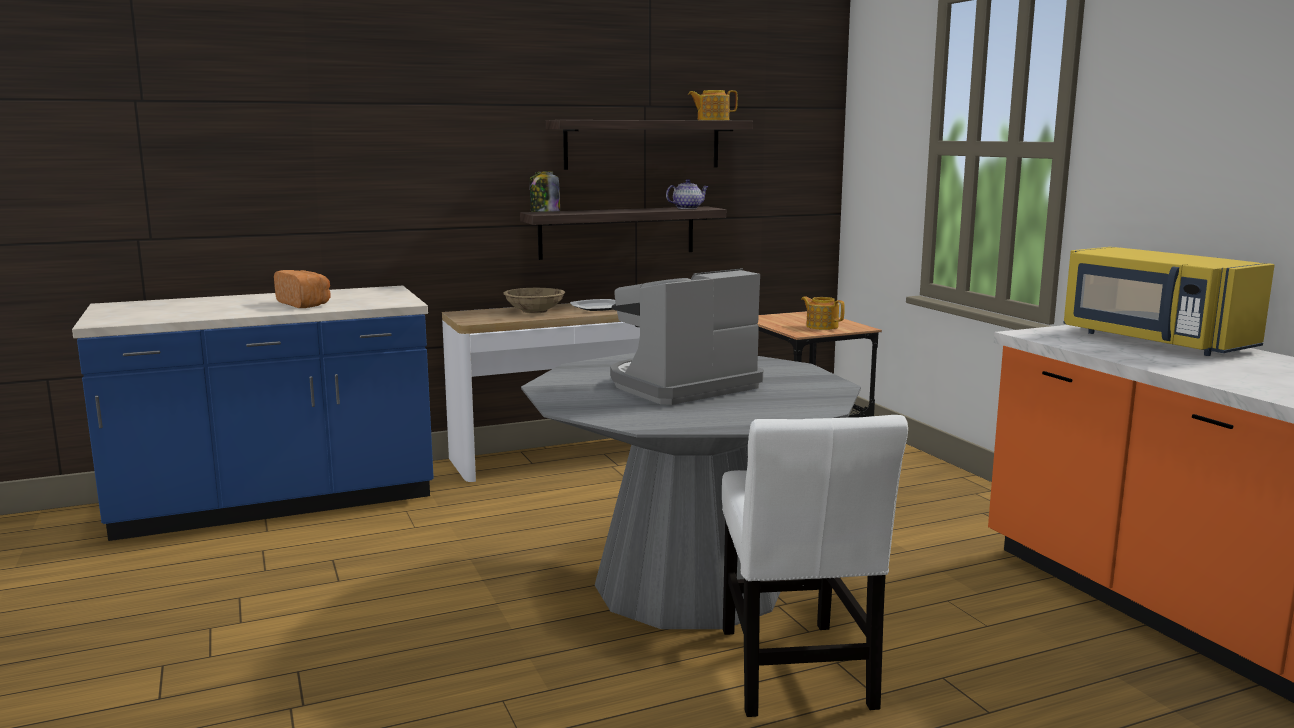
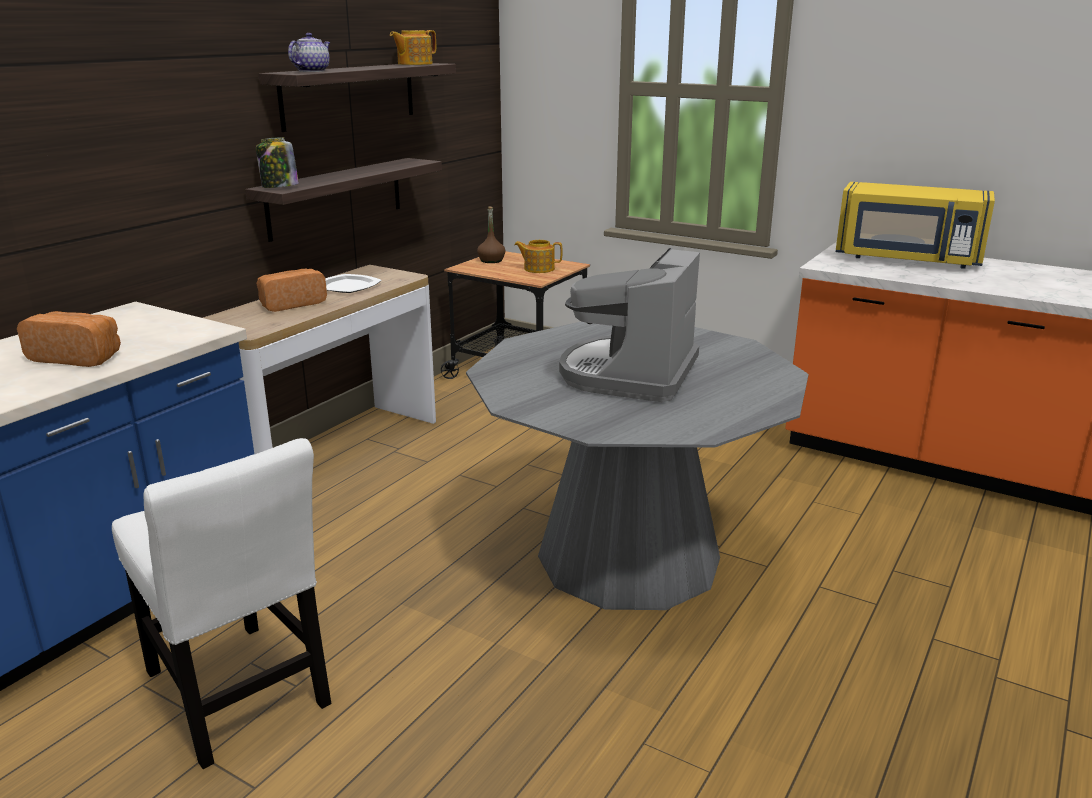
camera: 35 degrees left, 10 degrees up
beige bowl [503,288,565,314] -> bread [256,269,327,312]
teapot [666,179,709,209] -> teapot moved to [288,33,330,72]
white chair [722,415,908,717] -> white chair moved to [112,438,331,769]
none -> brown bottle [477,207,505,263]

